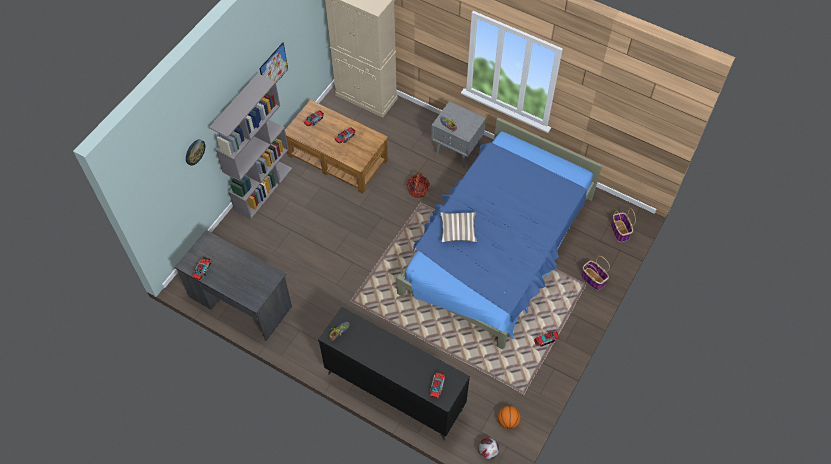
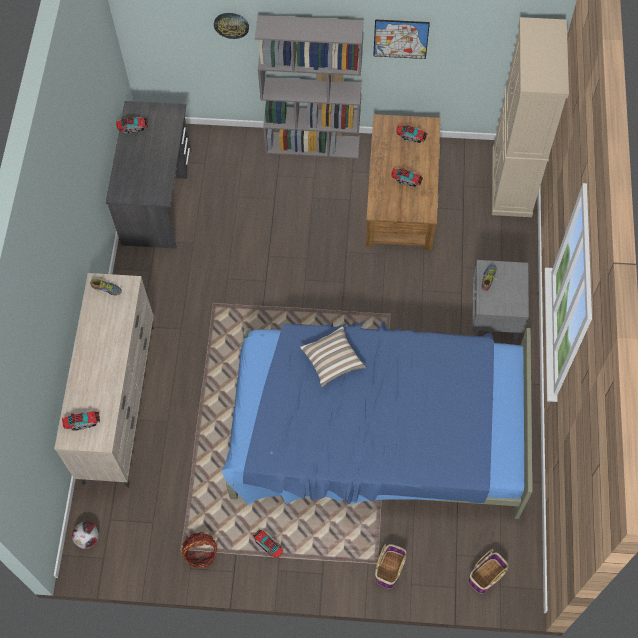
camera: 65 degrees right, 5 degrees up
black dresser [318,307,470,441] -> beige dresser [54,273,154,488]
basket [407,173,430,198] -> basket moved to [181,532,217,568]
basketball [498,406,521,429] -> none

